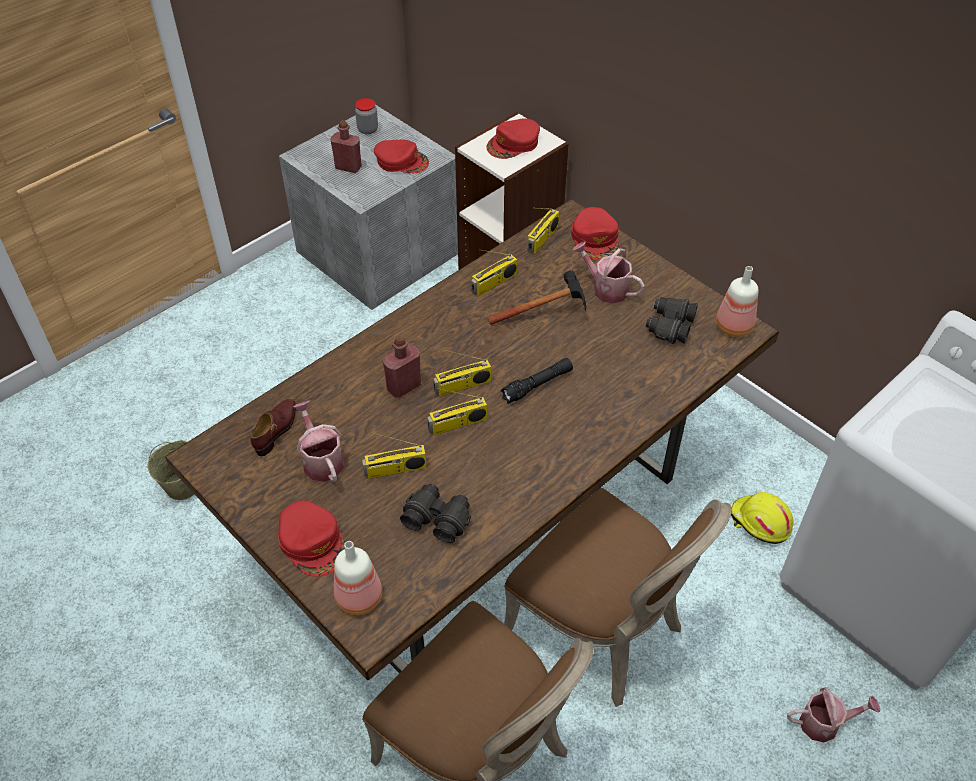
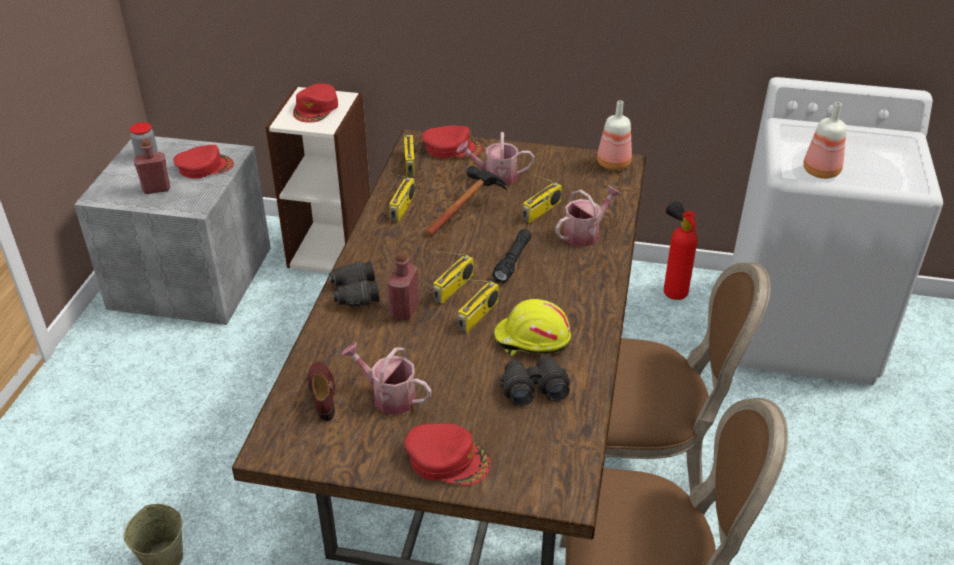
camera: 35 degrees left, 10 degrees down
bottle [334,541,382,615] -> bottle moved to [803,102,847,179]
radio [362,432,427,479] -> radio moved to [522,174,562,223]
red cap [571,207,619,260] -> red cap turned 45 degrees counterclockwise [422,125,483,159]
black binoculars [646,297,698,344] -> black binoculars moved to [329,261,379,307]
yellow hard hat [731,492,794,544] -> yellow hard hat moved to [494,299,571,356]
watering can [787,687,880,743] -> watering can moved to [556,186,621,247]
none -> fire extinguisher [664,200,698,300]

